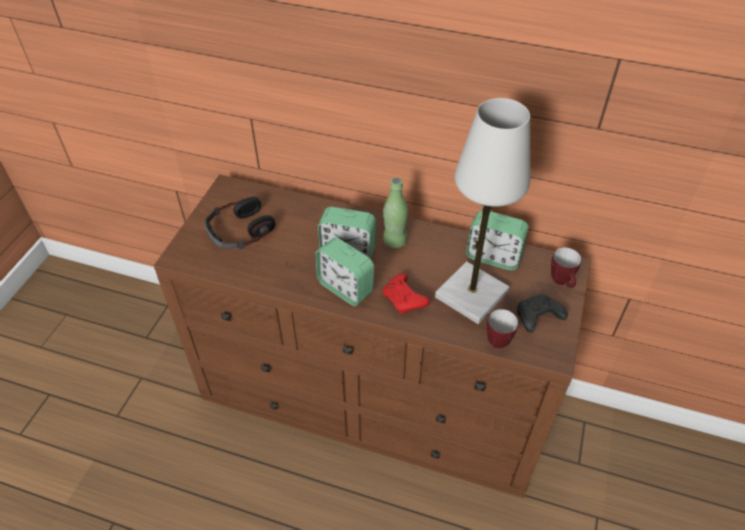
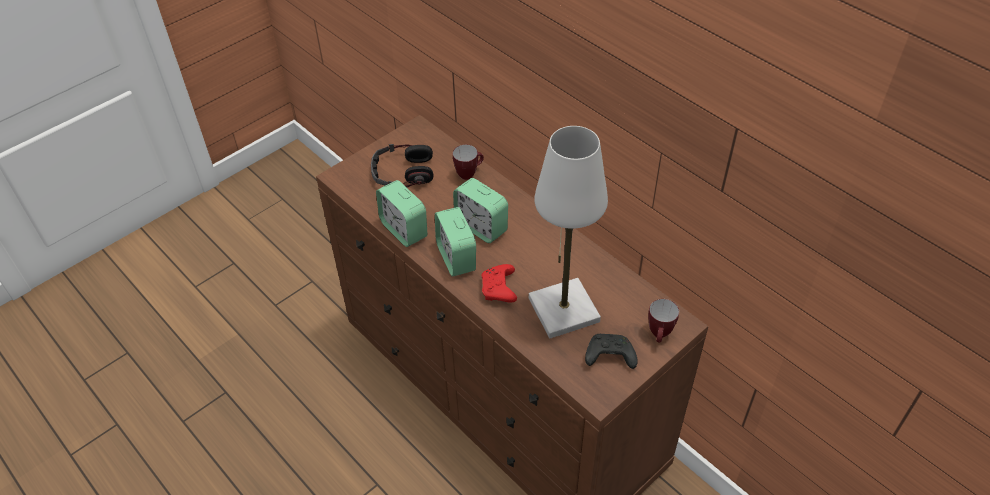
camera: 30 degrees right, 0 degrees up
green bottle [383,177,408,248] -> none
alarm clock [466,210,529,270] -> alarm clock moved to [376,180,428,247]
mug [487,309,518,349] -> mug moved to [453,144,484,180]

